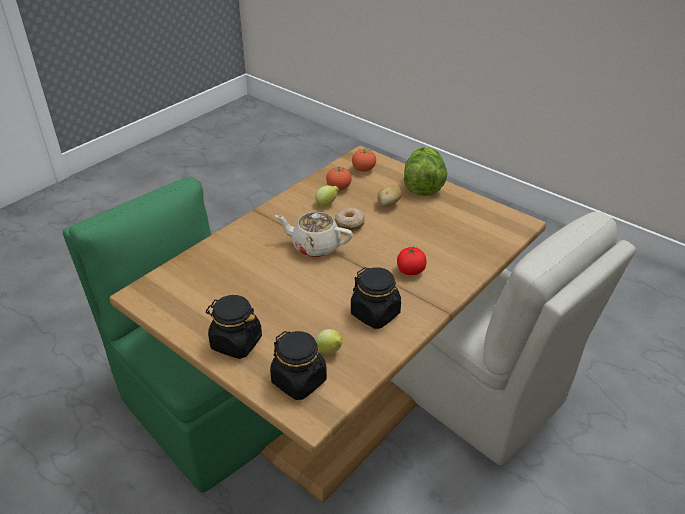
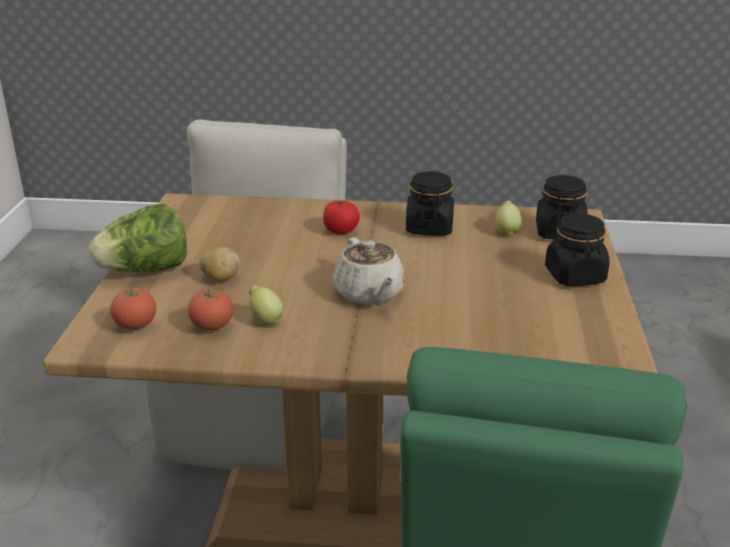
camera: 125 degrees left, 10 degrees down
donut [335,208,365,232] -> none

